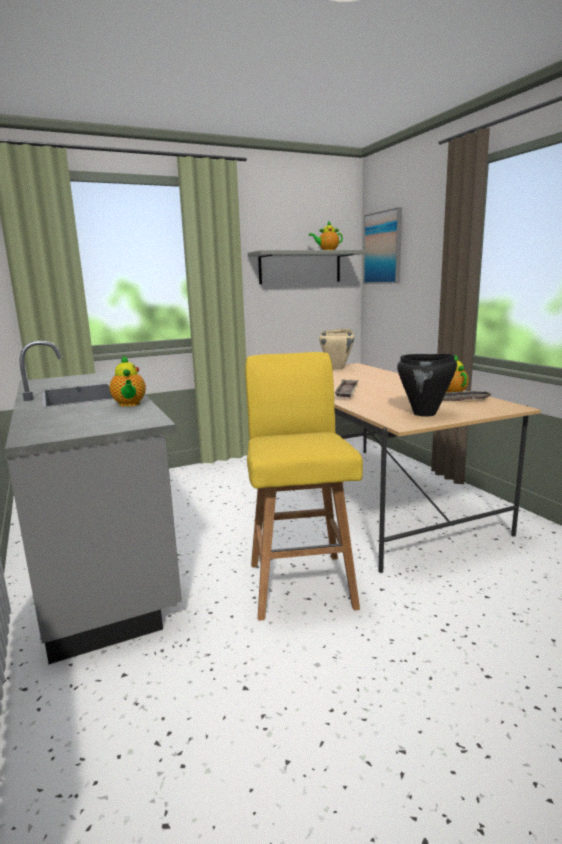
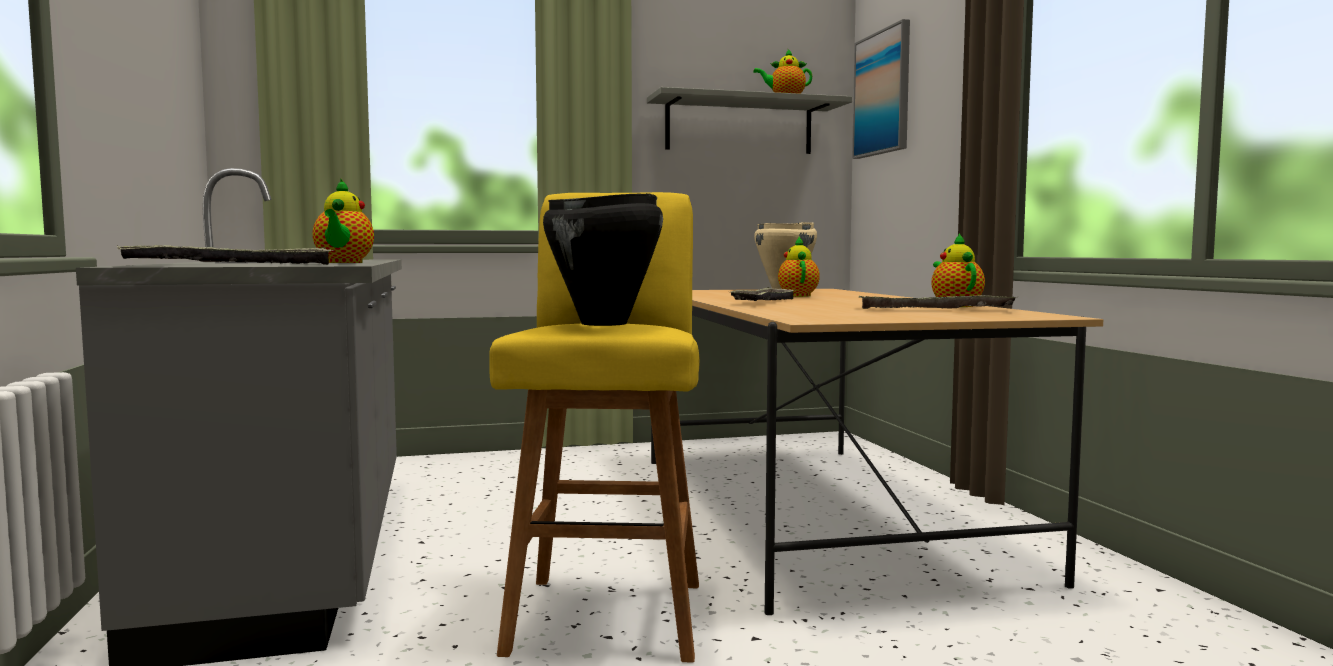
camera: 10 degrees right, 10 degrees down
black cooking pot [397,354,457,417] -> black cooking pot moved to [543,193,663,326]
none -> tray [117,245,334,265]
none -> teapot [778,236,820,297]

